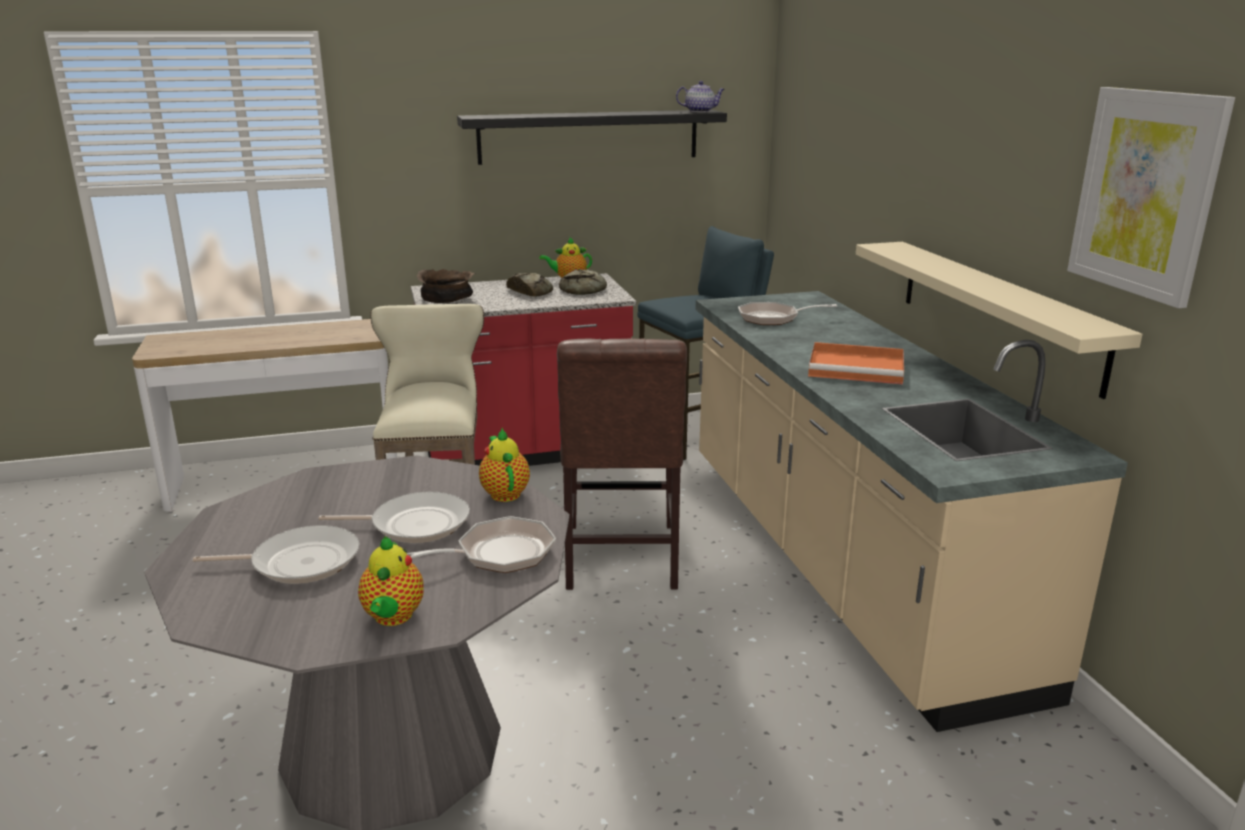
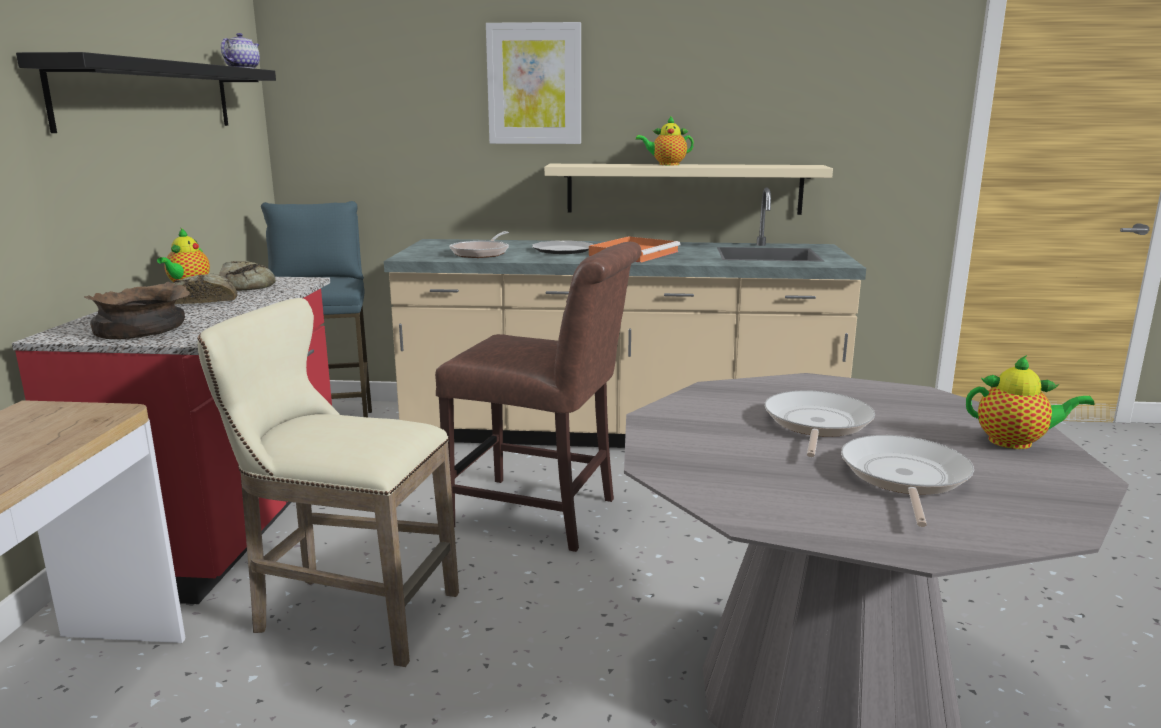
camera: 70 degrees left, 5 degrees down
frying pan [407,516,556,573] -> none
teapot [479,428,530,502] -> teapot moved to [636,116,694,165]
picture [1067,87,1235,308] -> picture moved to [486,22,581,144]
none -> plate [532,240,593,254]

